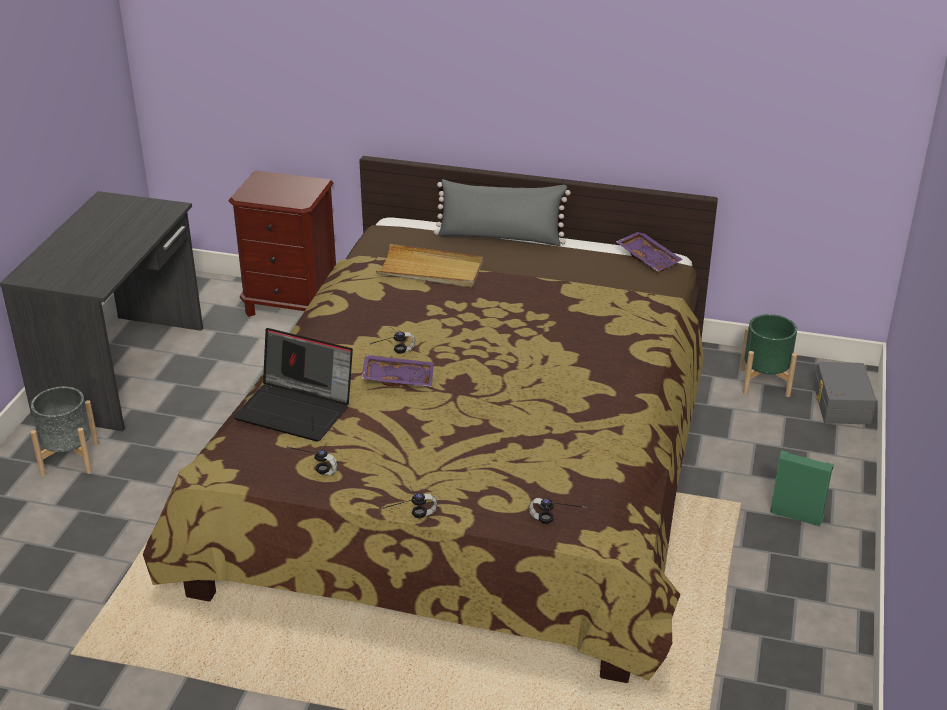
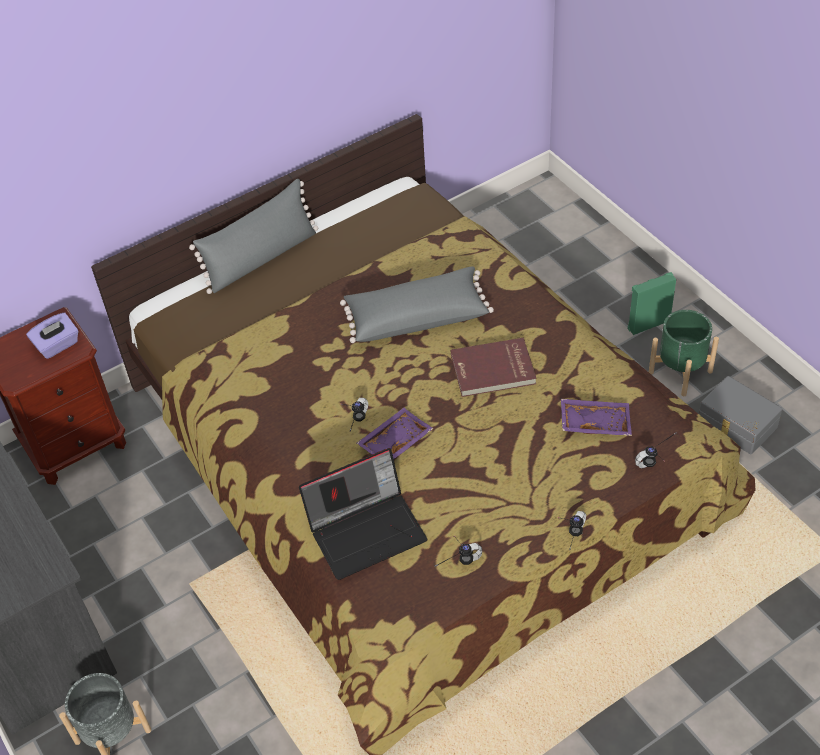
camera: 45 degrees left, 15 degrees up
beige tray [376,244,483,287] -> none
purple tray [616,232,683,272] -> purple tray moved to [561,399,632,436]
green planter [740,314,797,397] -> green planter moved to [649,310,719,396]
grey storage box [814,362,876,424] -> grey storage box moved to [699,376,782,454]
none -> purple tissue box [26,313,78,359]
none -> grey pillow [340,266,494,343]
none -> red book [451,338,537,397]

